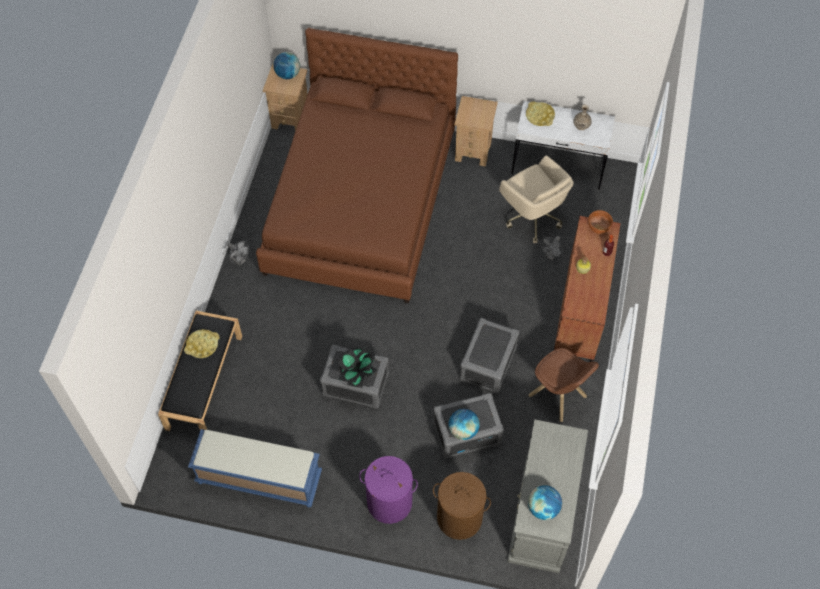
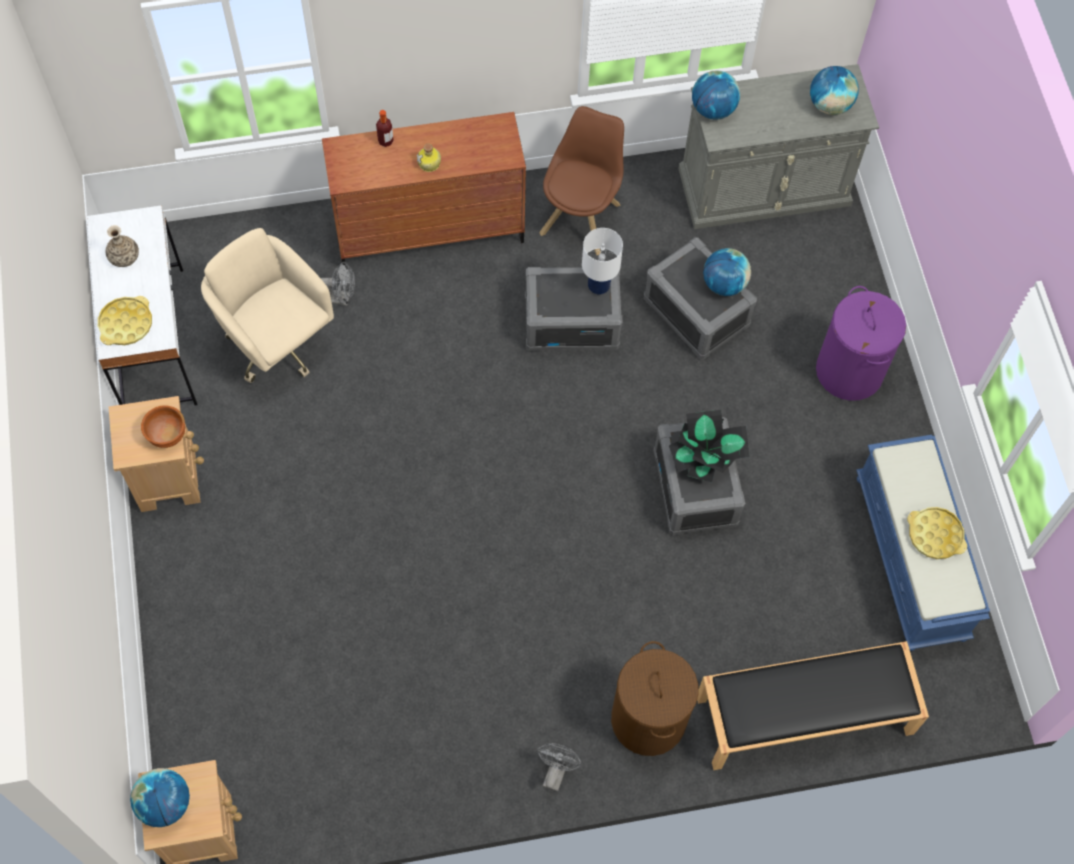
camera: 115 degrees left, 5 degrees up
yellow tray [184,329,220,358] -> yellow tray moved to [907,507,967,559]
brown bed [256,28,458,303] -> none
brown laundry basket [433,472,491,540] -> brown laundry basket moved to [611,641,698,756]
beige office chair [499,156,573,243] -> beige office chair turned 75 degrees counterclockwise [201,228,334,383]
brown bowl [588,210,613,234] -> brown bowl moved to [141,405,185,448]
none -> white table lamp [582,228,623,295]
none -> globe [692,70,740,120]

